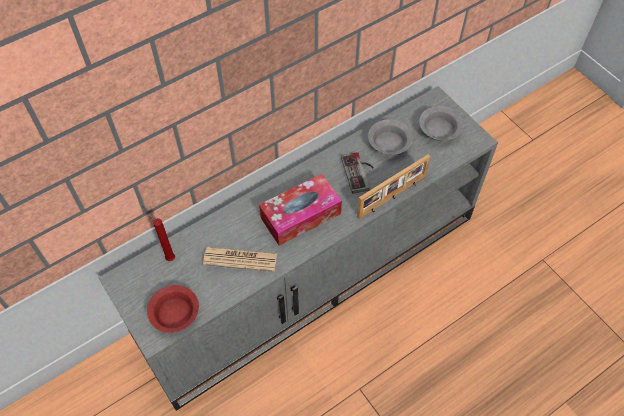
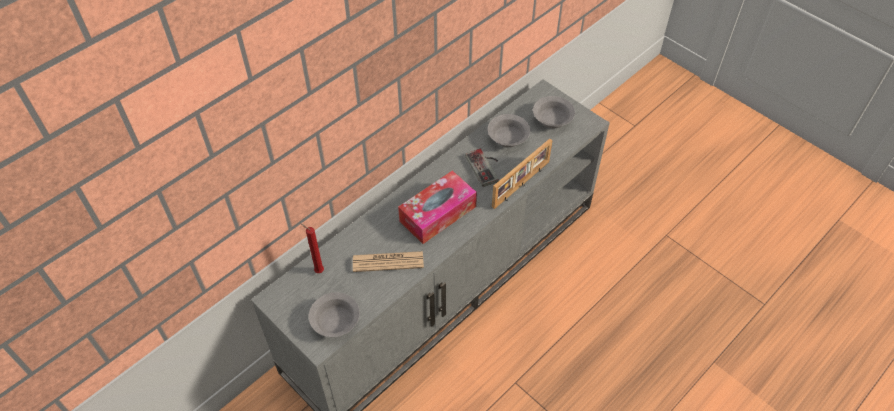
camera: 10 degrees left, 5 degrees down
red bowl [147,285,199,333] -> grey bowl [309,292,360,337]

